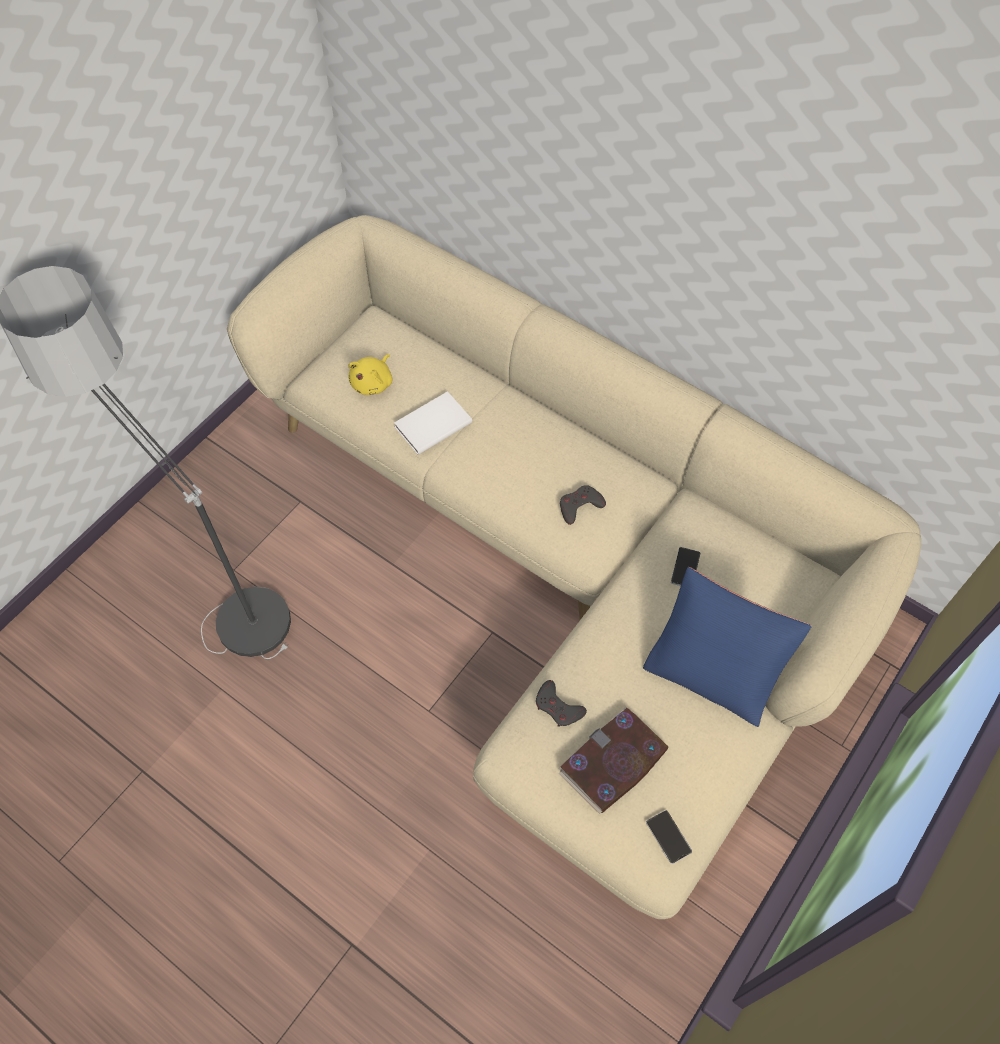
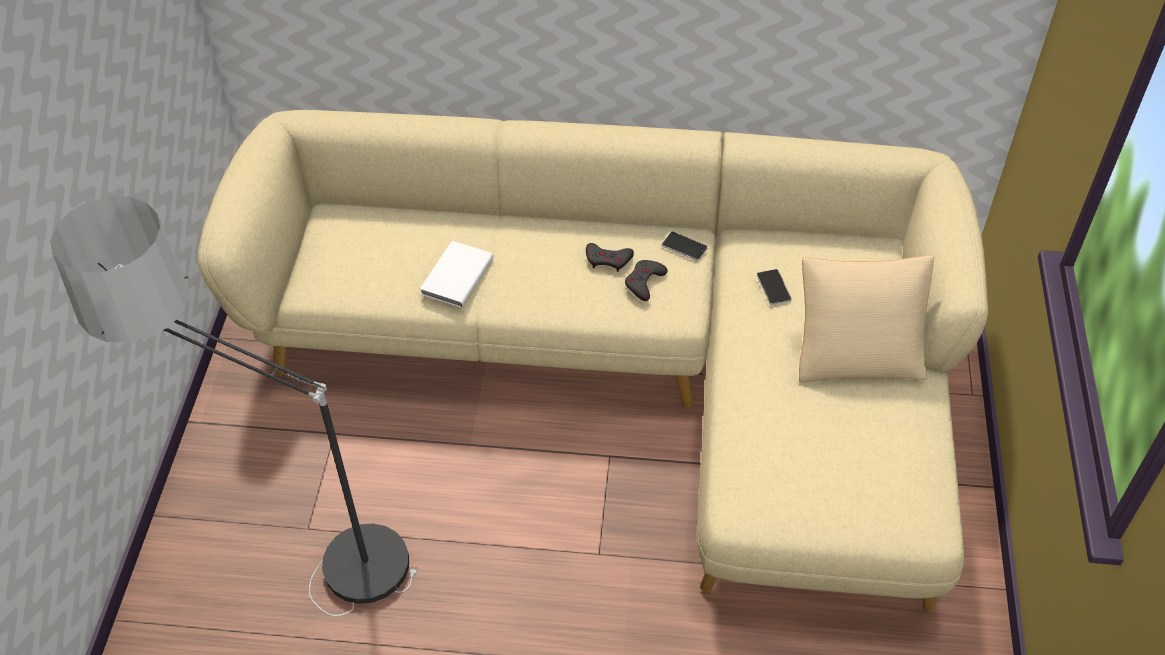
camera: 30 degrees left, 10 degrees down
yellow plush toy [348,354,392,395] -> none
grey game controller [536,680,587,727] -> grey game controller moved to [586,243,634,272]
book [559,707,668,814] -> none
blue pillow [643,567,812,727] -> beige pillow [799,255,934,382]
phone [646,810,692,864] -> phone moved to [662,231,708,261]

